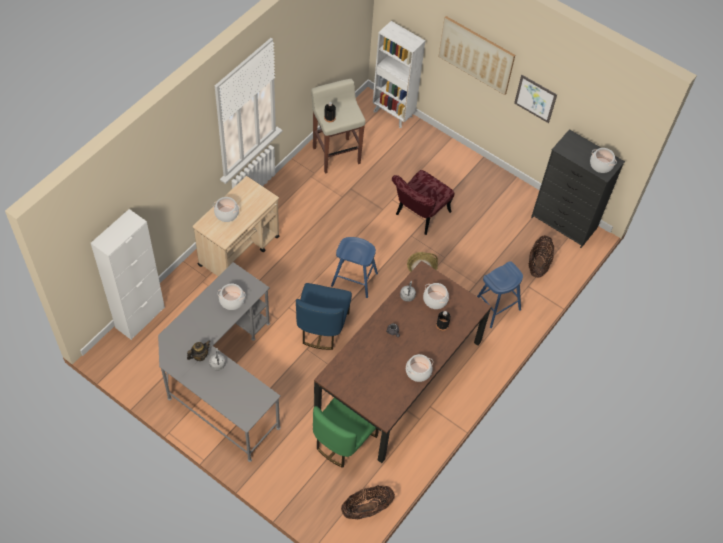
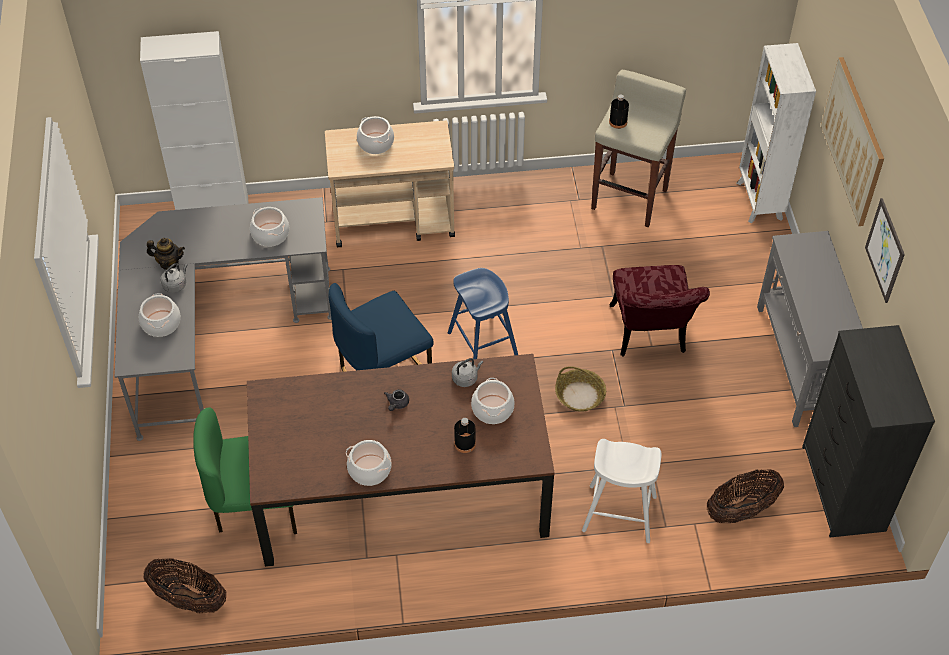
camera: 50 degrees right, 5 degrees down
red chair [392,170,454,235] -> red chair turned 90 degrees counterclockwise [610,265,710,357]
blue stool [477,261,523,328] -> white stool [582,439,661,543]
cooking pot [590,148,617,173] -> cooking pot moved to [138,293,181,337]
none -> grey console table [757,231,863,427]

